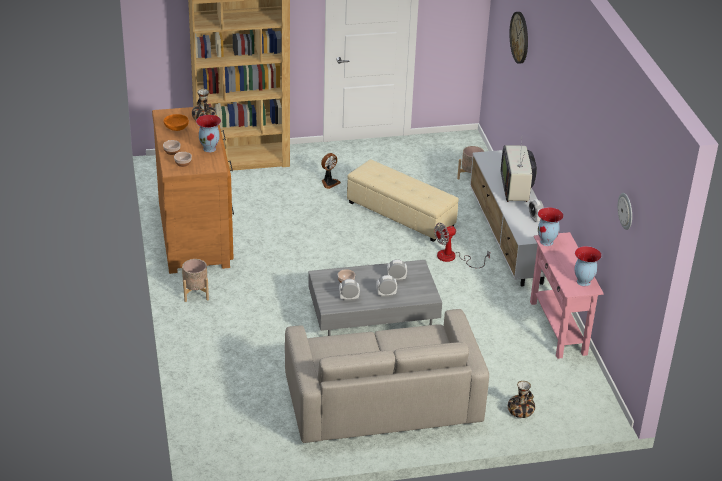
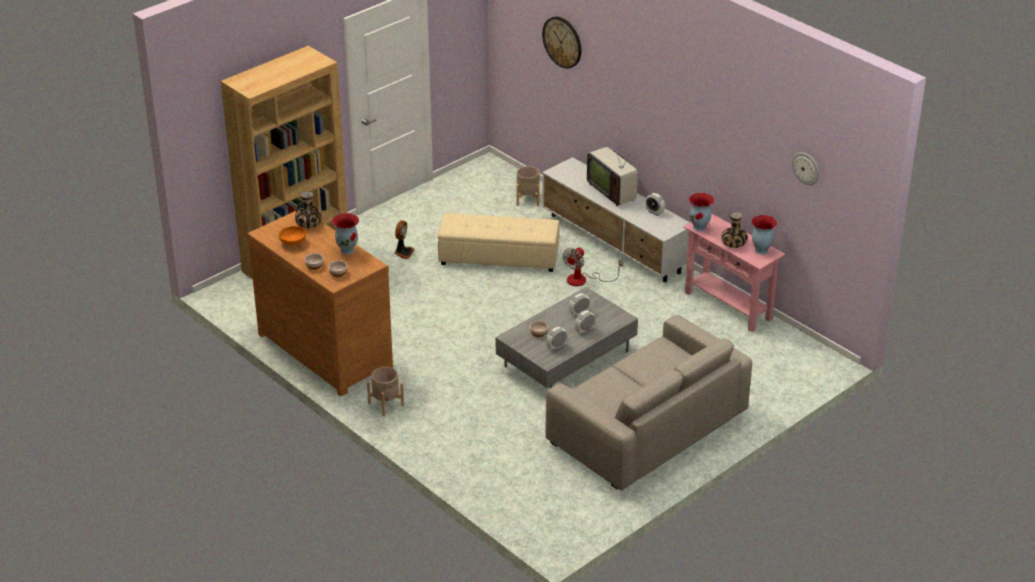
camera: 30 degrees left, 0 degrees up
vase [508,381,535,418] -> vase moved to [721,212,748,248]

